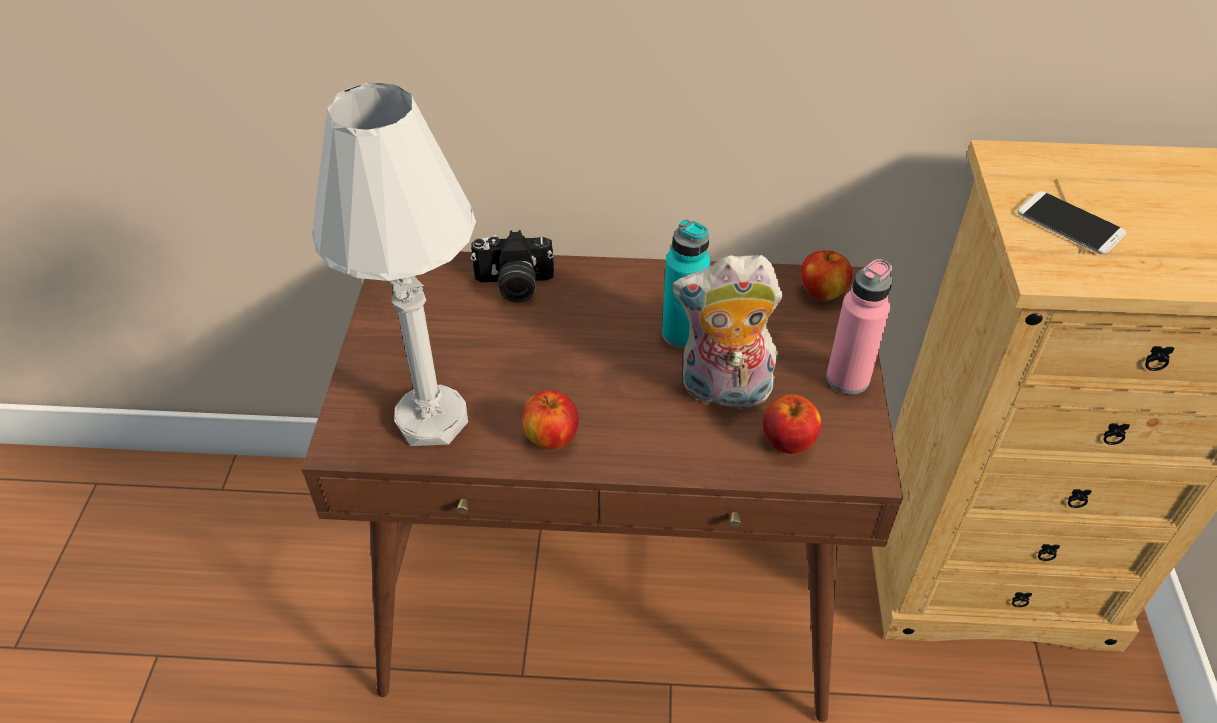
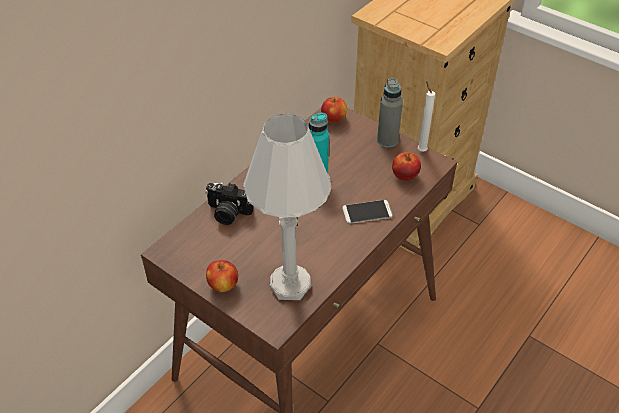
camera: 55 degrees left, 0 degrees up
camera [470,230,554,302] -> camera turned 75 degrees clockwise [205,183,253,225]
apple [522,390,579,449] -> apple moved to [206,260,238,292]
plush toy [672,255,783,415] -> none
pink bottle [826,259,892,394] -> grey bottle [377,78,403,148]
phone [1017,191,1126,255] -> phone moved to [342,200,393,224]
none -> white candle [418,81,435,151]

